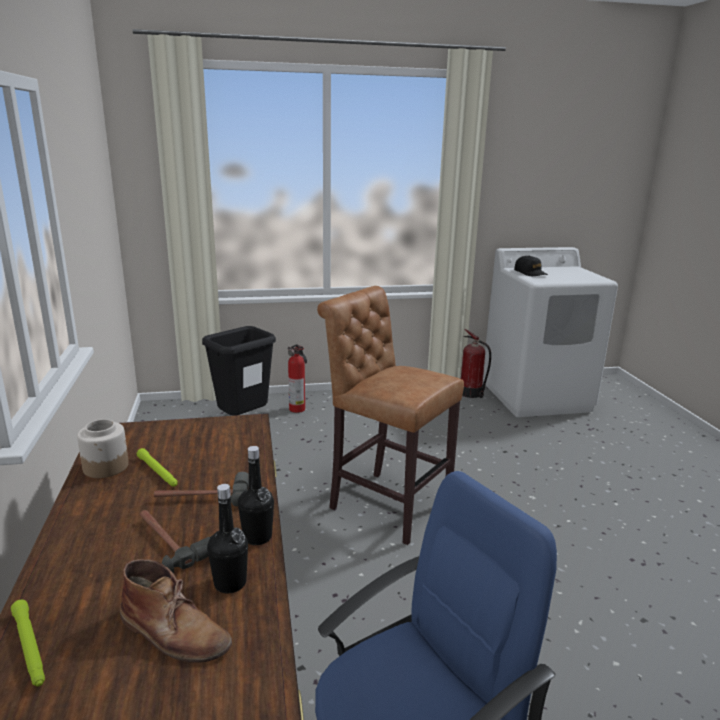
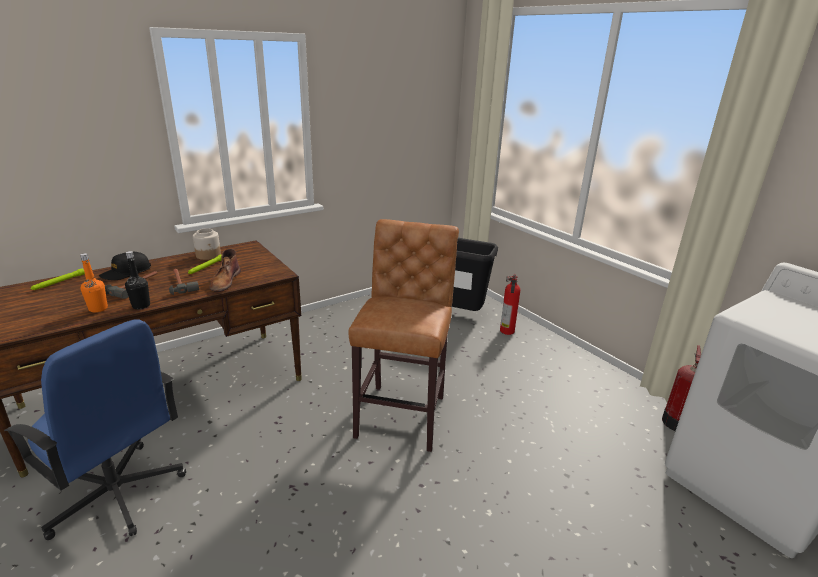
camera: 65 degrees right, 5 degrees up
brown boot [120,559,232,663] -> brown boot moved to [210,249,241,292]
black bottle [207,484,248,594] -> orange bottle [80,253,108,312]
black cap [514,255,548,276] -> black cap moved to [99,252,151,280]

